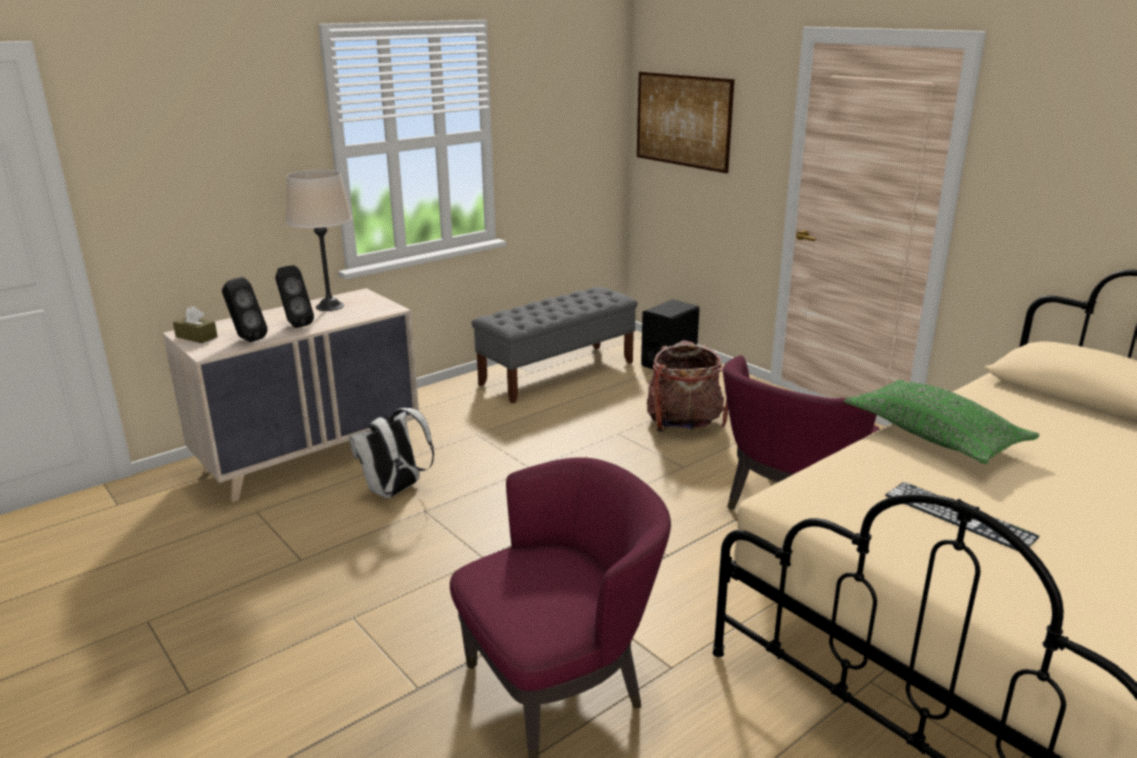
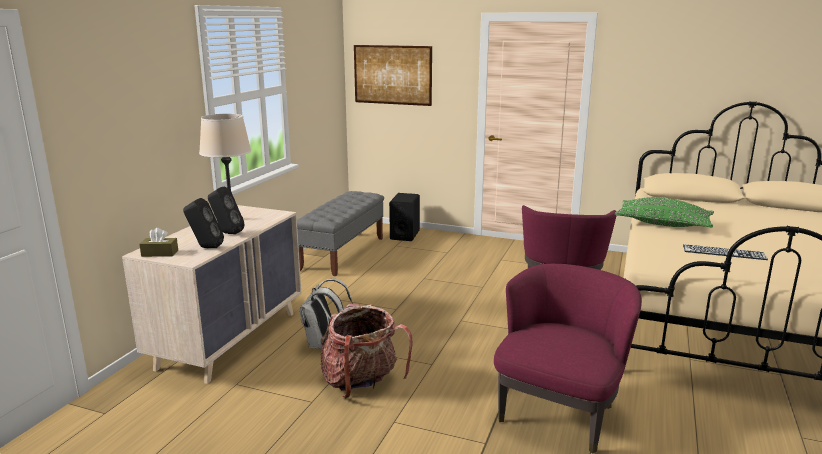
camera: 30 degrees left, 5 degrees down
backpack [647,340,728,432] -> backpack moved to [320,304,413,398]

